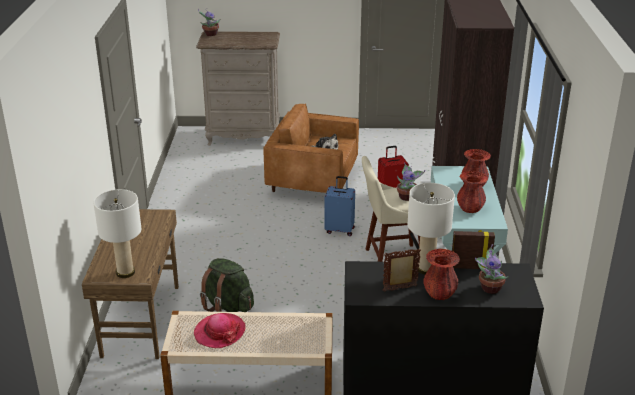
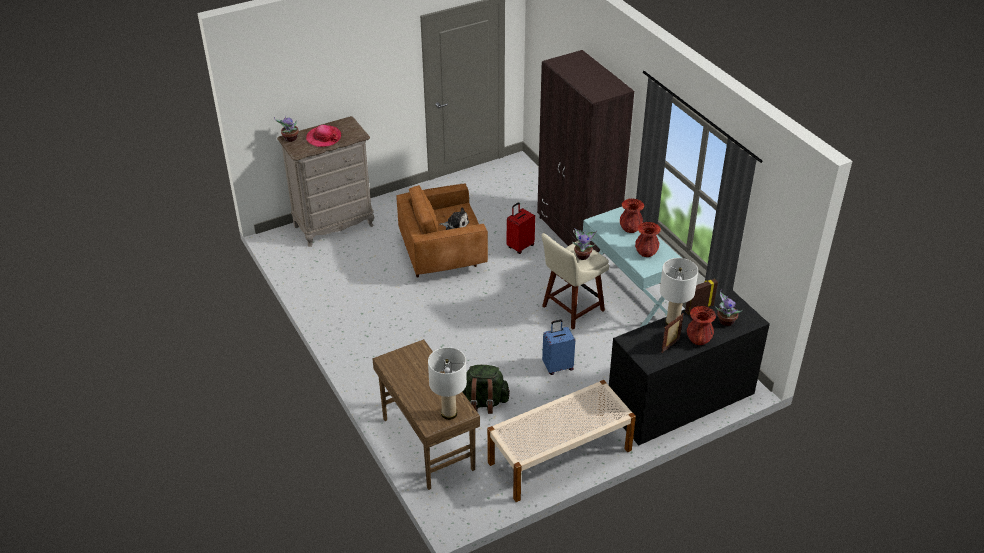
camera: 30 degrees left, 10 degrees up
hat [194,313,246,348] -> hat moved to [306,125,341,147]
blue suitcase [324,176,355,236] -> blue suitcase moved to [542,320,575,375]

